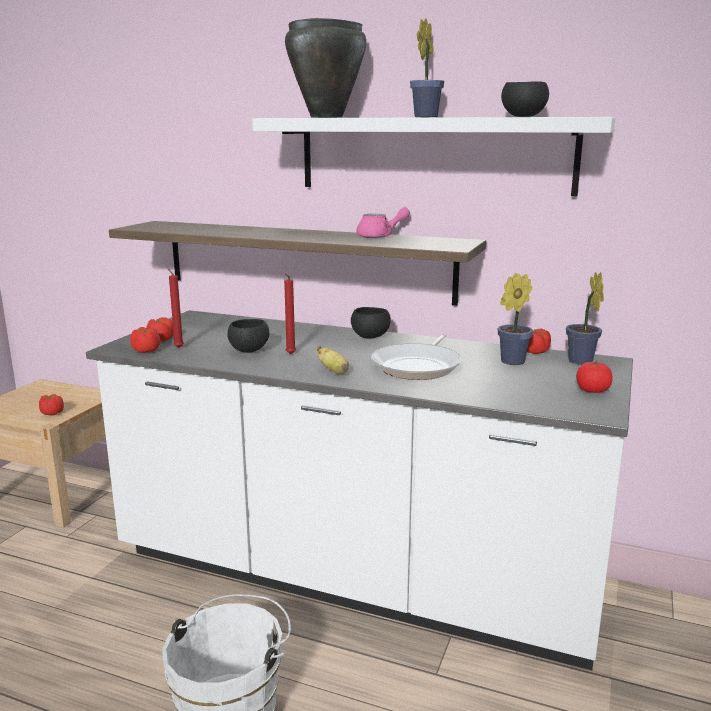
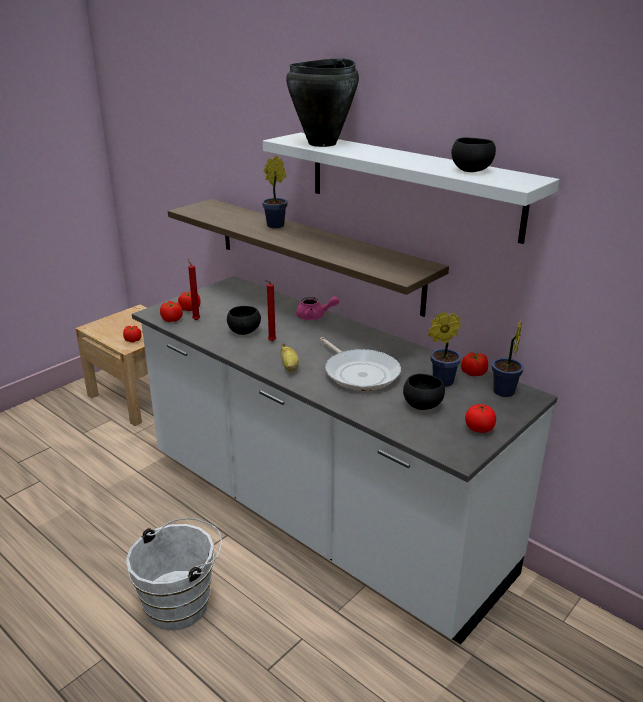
camera: 20 degrees right, 10 degrees up
black bowl [351,307,391,339] -> black bowl moved to [403,374,445,410]
pink teapot [357,207,410,238] -> pink teapot moved to [296,297,339,320]
frying pan [371,334,462,380] -> frying pan turned 75 degrees counterclockwise [320,337,401,391]
potted plant [410,18,444,117] -> potted plant moved to [262,155,288,228]

